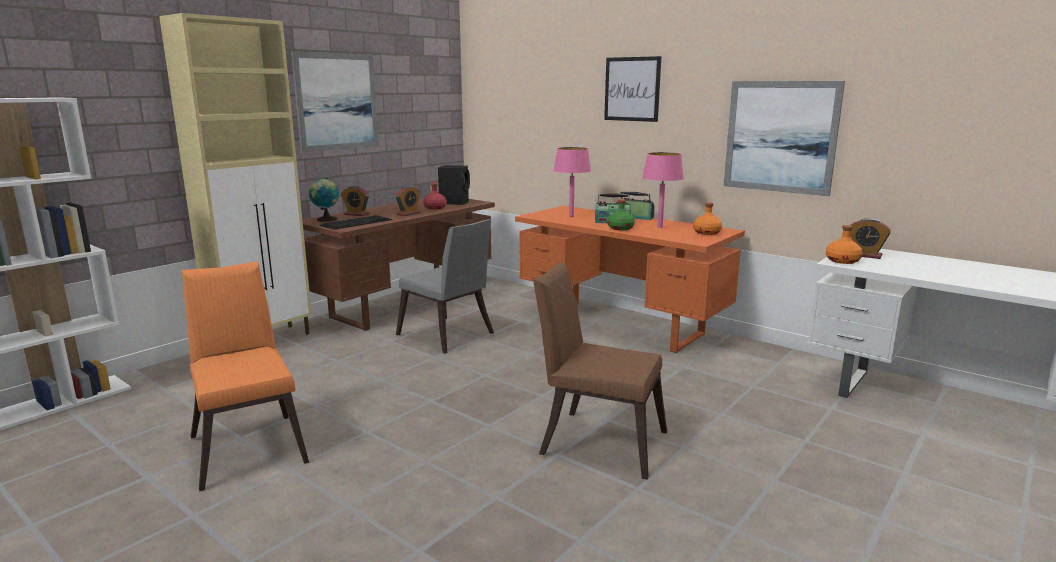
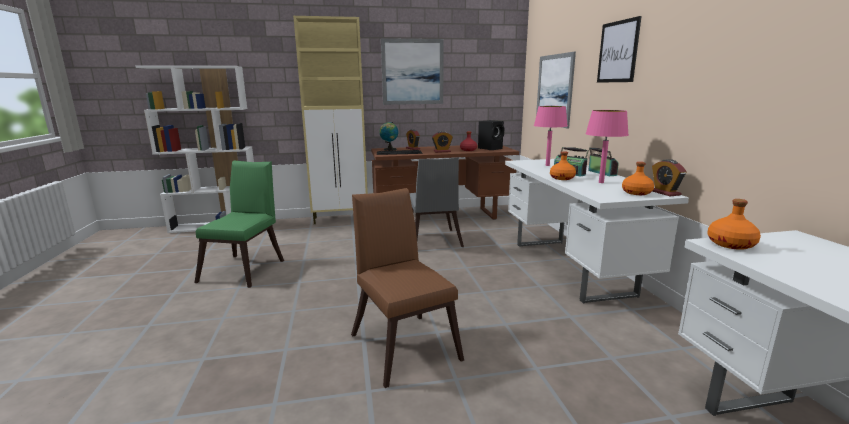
camera: 40 degrees right, 0 degrees up
orange chair [182,261,309,491] -> green chair [195,160,284,288]
orange desk [515,206,745,353] -> white desk [505,159,689,304]
green bottle [607,199,635,230] -> orange bottle [550,151,576,180]
picture [724,81,845,196] -> picture moved to [536,52,576,128]
alarm clock [850,218,891,259] -> alarm clock moved to [652,159,687,197]

